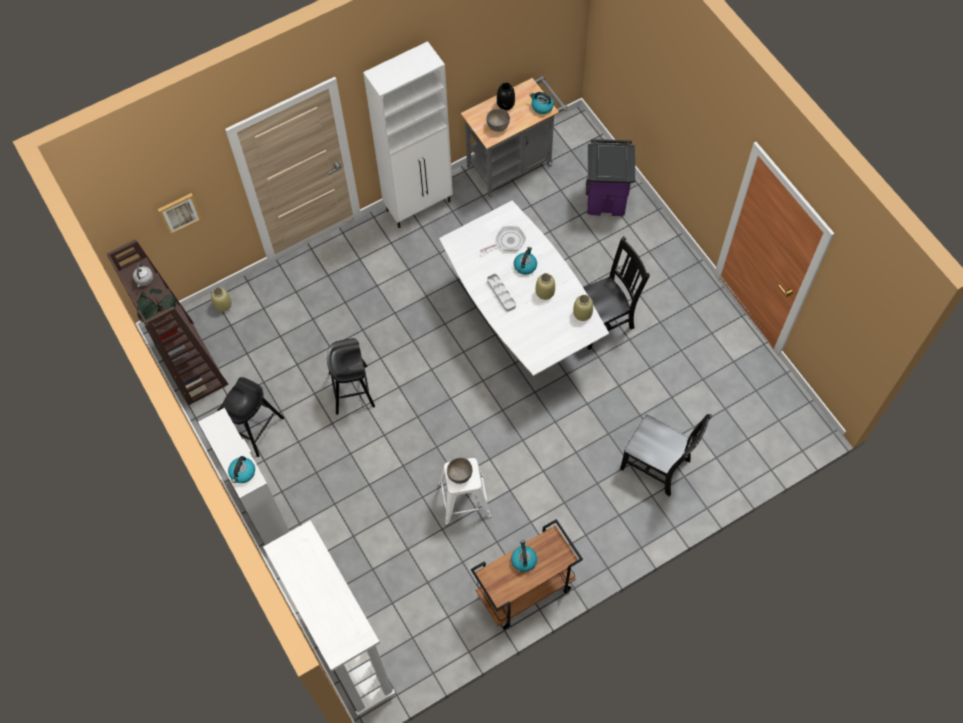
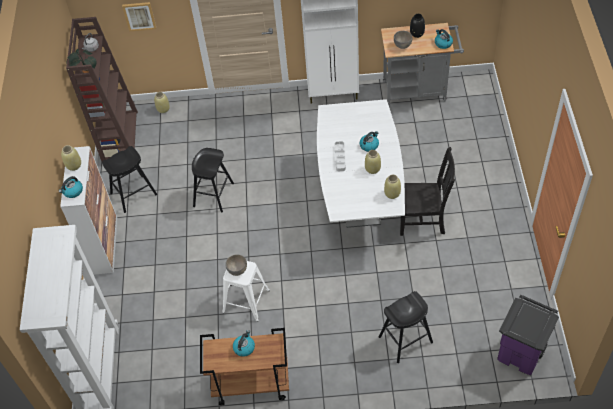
camera: 30 degrees right, 10 degrees down
frying pan [480,226,526,253] -> none
purple trash can [586,139,635,216] -> purple trash can moved to [497,294,559,375]
black chair [620,414,712,496] -> black stool [379,291,433,363]
none -> beige vase [61,145,81,171]

